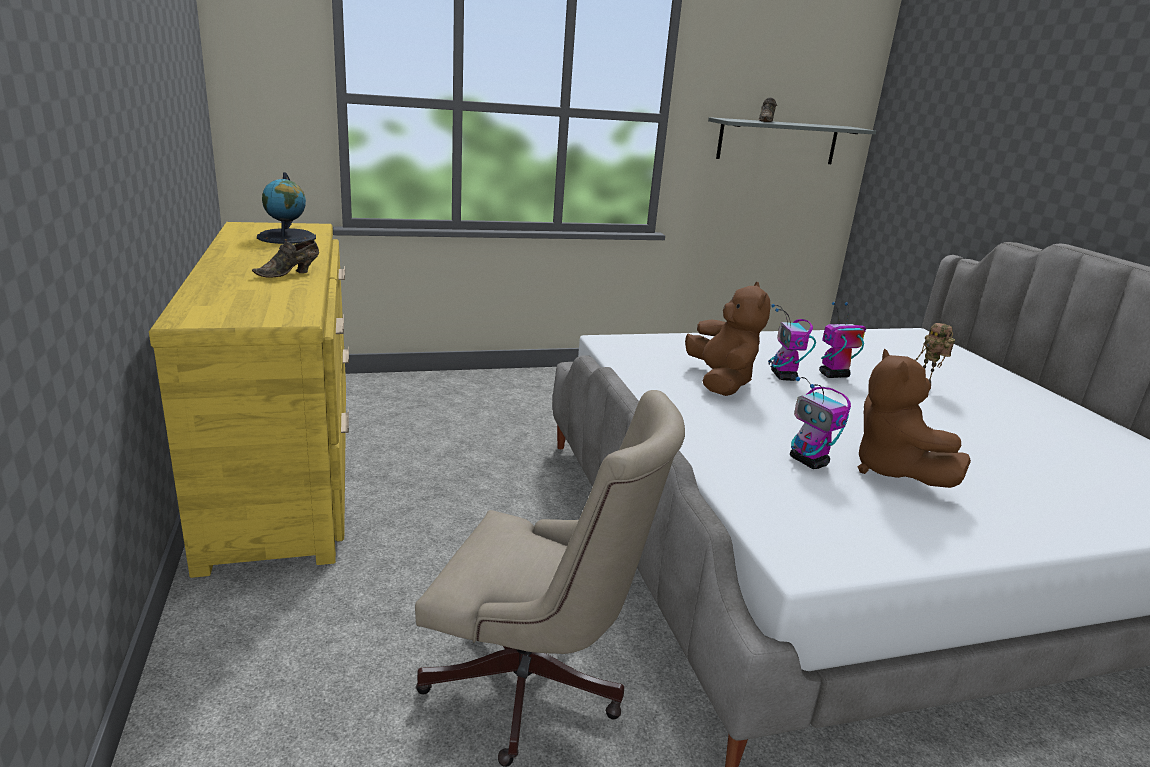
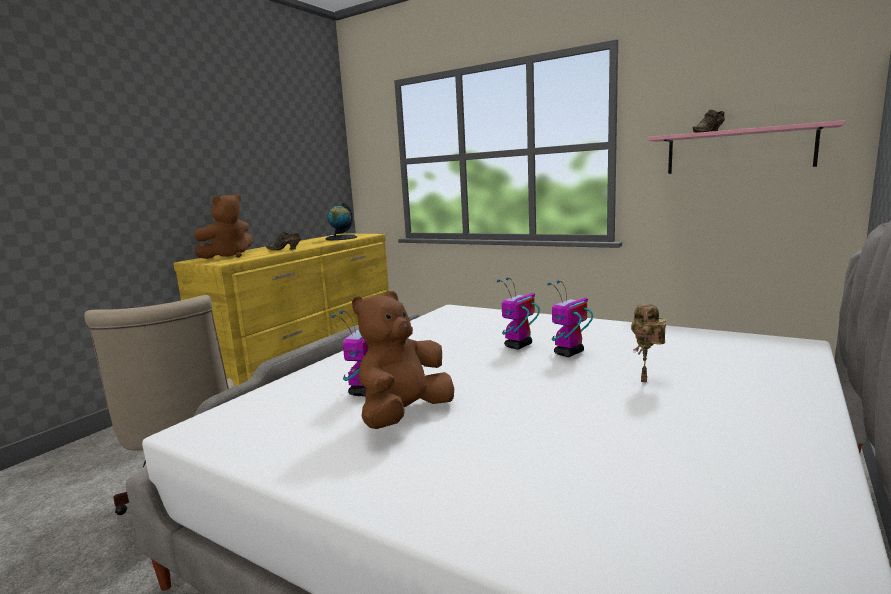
camera: 50 degrees right, 10 degrees down
brown plush toy [685,282,771,396] -> brown plush toy moved to [194,193,253,259]
grey shelf [708,117,876,164] -> pink shelf [647,120,845,174]
toy robot [819,302,866,378] -> toy robot turned 75 degrees counterclockwise [547,280,593,357]

